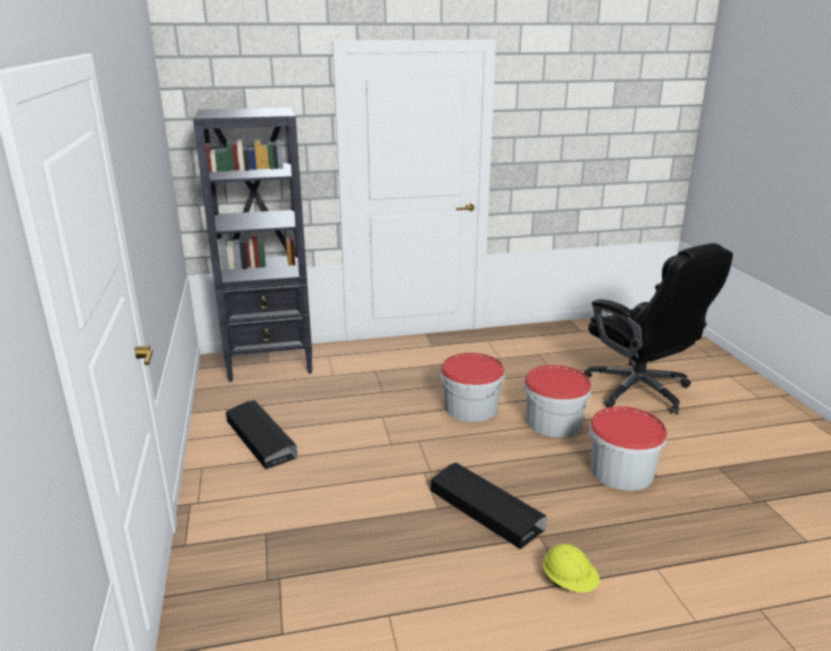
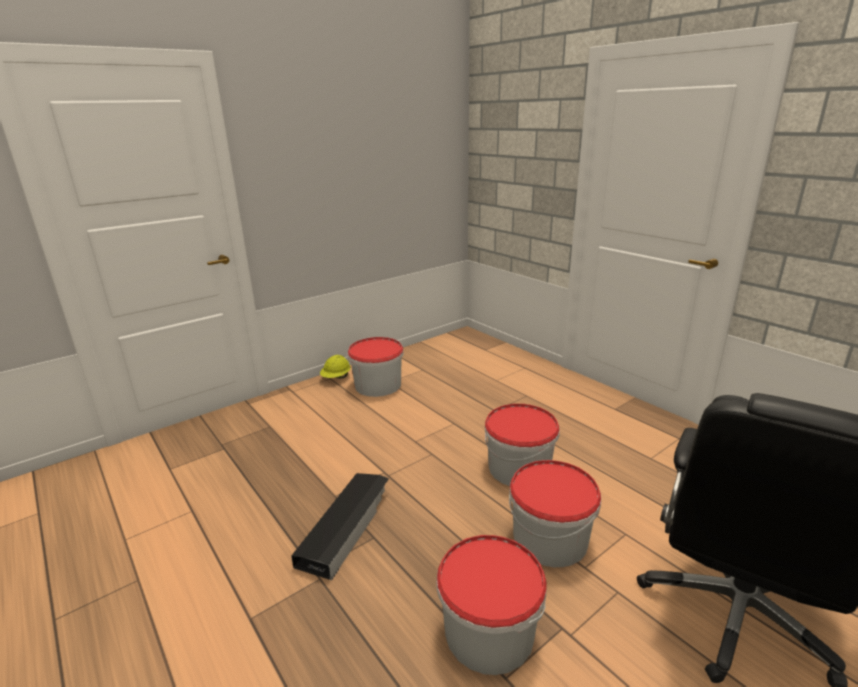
camera: 65 degrees right, 0 degrees up
black bookcase [193,107,313,382] -> none
black storage box [226,400,298,469] -> bucket [348,337,404,397]
yellow hard hat [543,544,600,592] -> yellow hard hat moved to [320,355,351,378]

